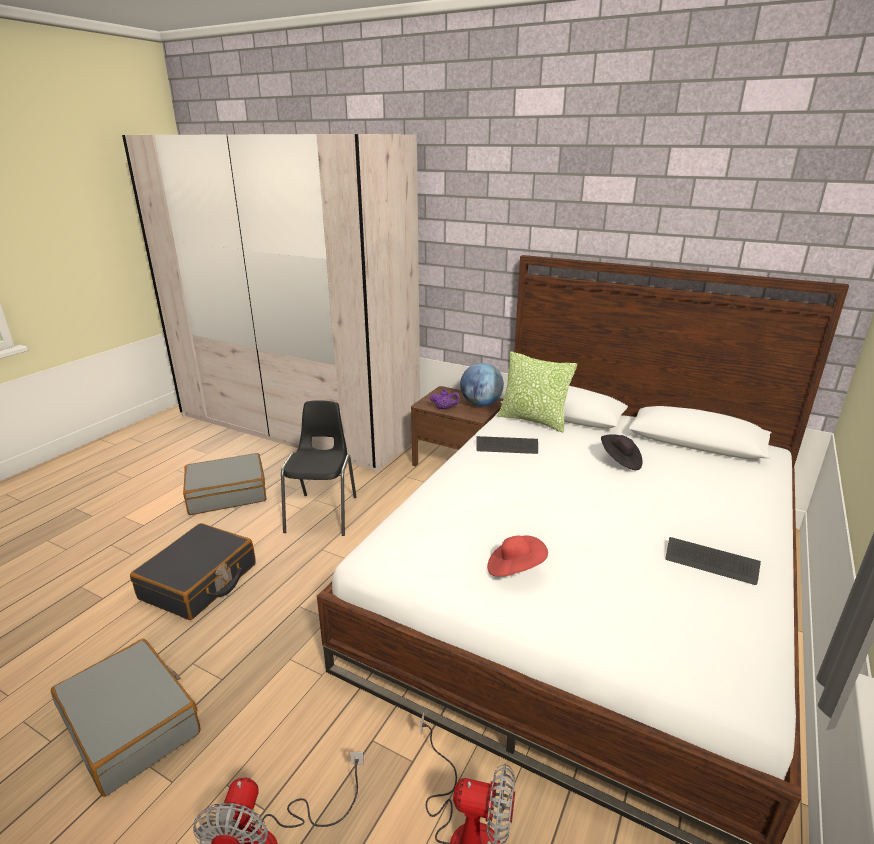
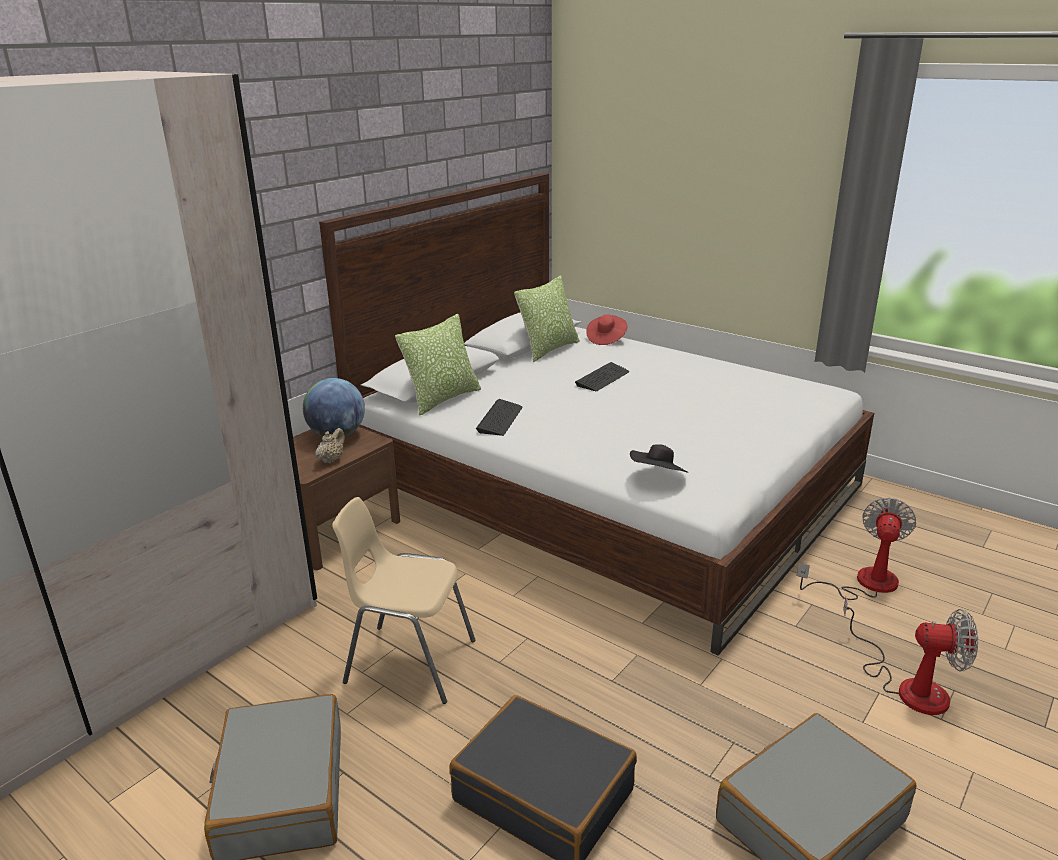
camera: 80 degrees left, 0 degrees up
black chair [281,400,357,536] -> beige chair [332,497,475,704]
purple teapot [430,388,460,410] -> beige teapot [315,428,345,464]
red hat [487,535,548,576] -> red hat moved to [586,315,628,345]
black hat [601,434,643,470] -> black hat moved to [630,445,688,473]
keyboard [666,537,761,585] -> keyboard moved to [575,362,629,391]
none -> pillow [514,276,580,362]

